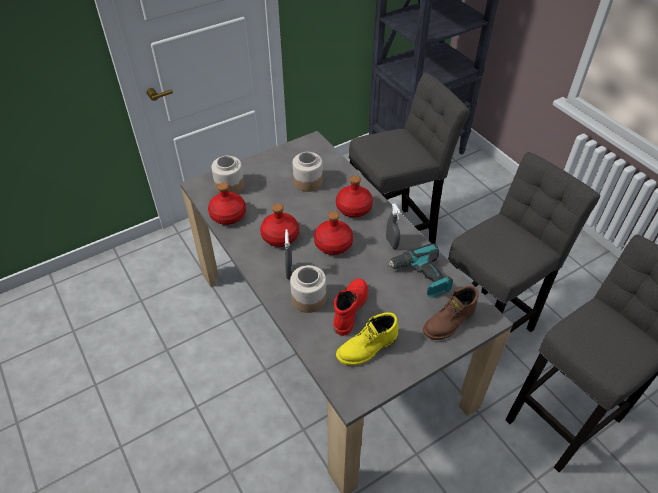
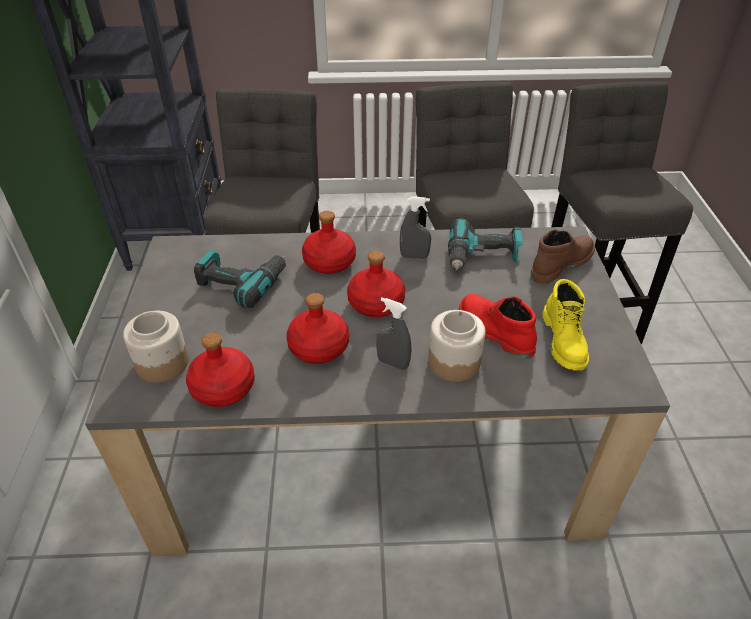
camera: 60 degrees left, 5 degrees down
jar [293,152,323,192] -> power drill [194,250,286,309]
brown boot [423,286,479,340] -> brown boot turned 120 degrees counterclockwise [530,230,595,284]

